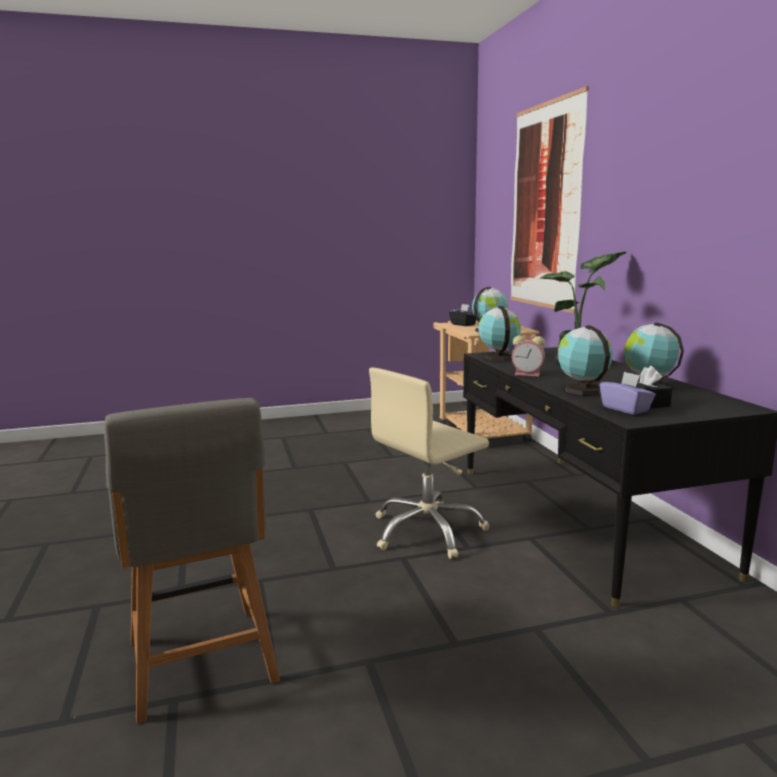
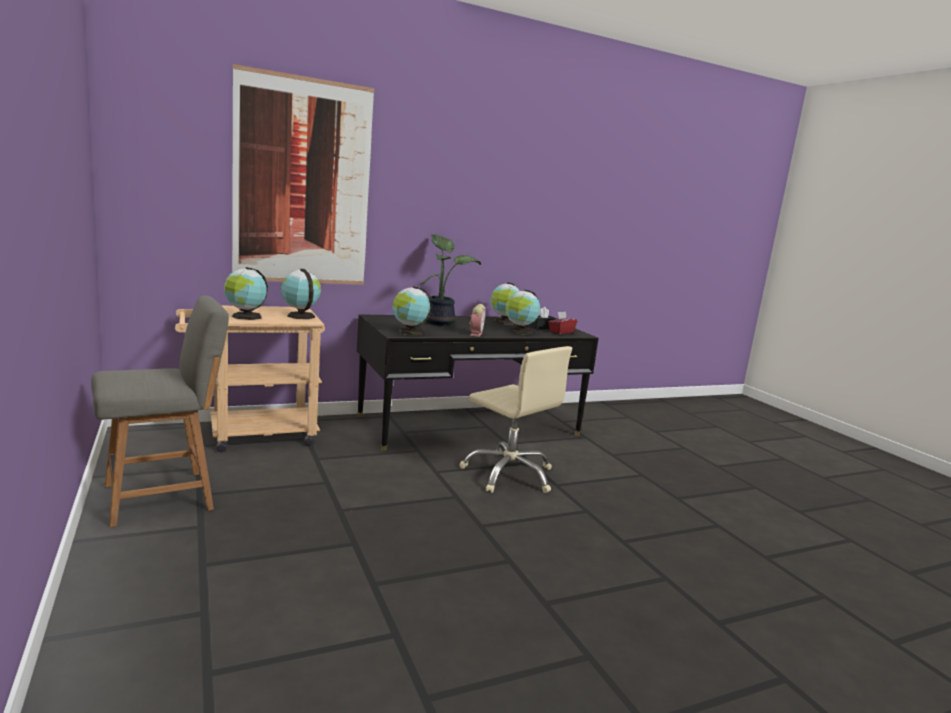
camera: 100 degrees left, 0 degrees up
grey chair [104,398,280,724] -> grey chair moved to [91,295,229,527]
black tissue box [449,304,476,326] -> globe [224,267,268,320]
purple tissue box [599,372,656,415] -> red tissue box [548,312,577,334]

